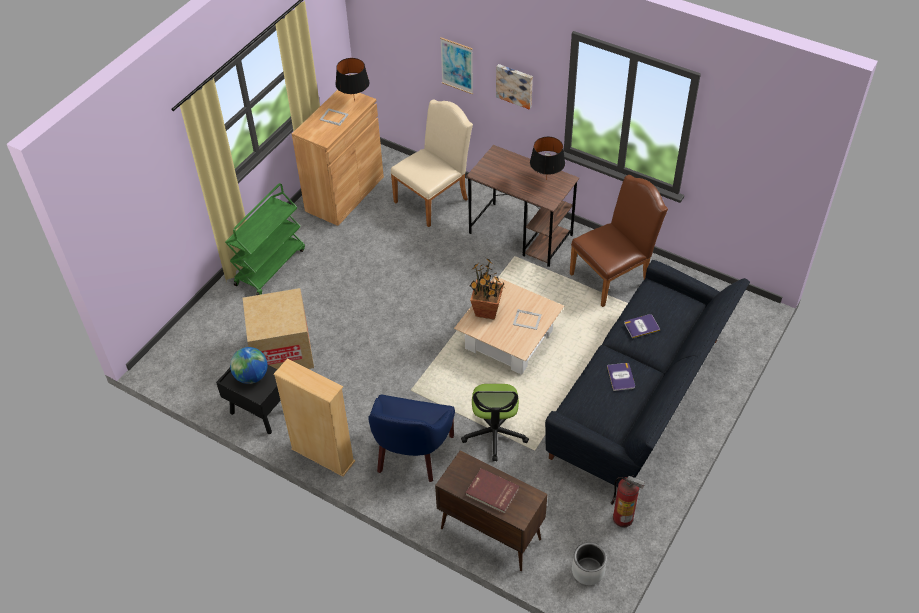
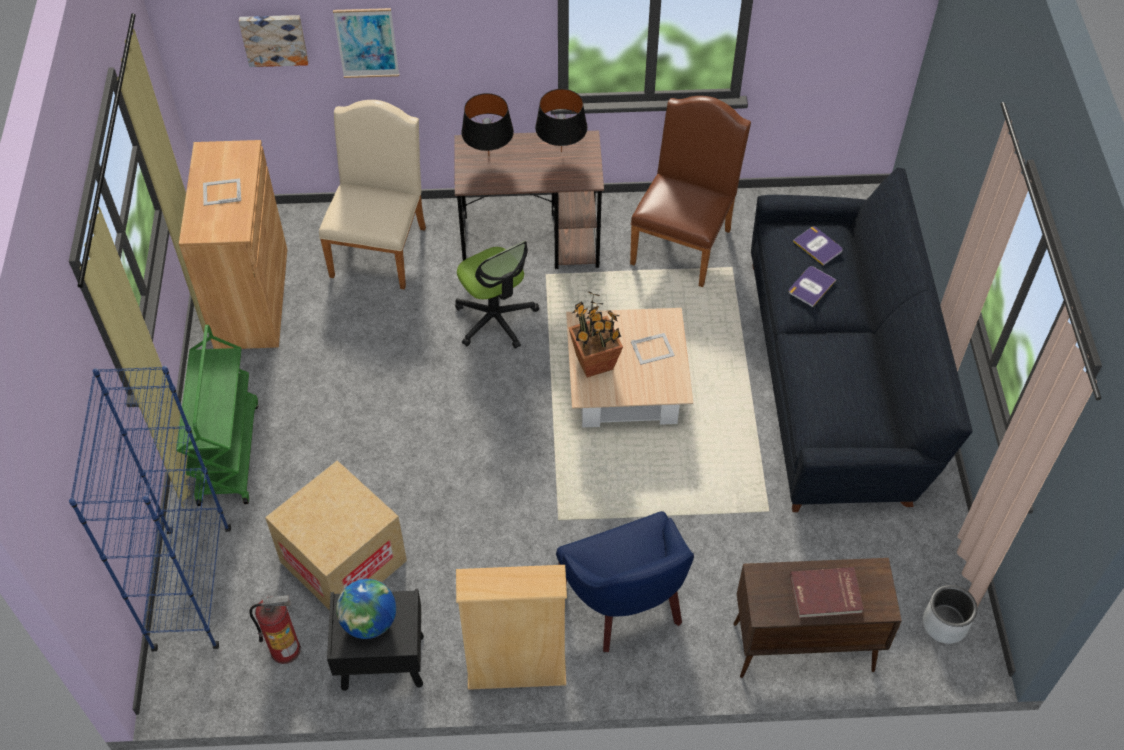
camera: 35 degrees left, 5 degrees up
black table lamp [335,58,369,101] -> black table lamp moved to [461,93,514,155]
office chair [461,384,529,461] -> office chair moved to [455,241,539,349]
picture [496,64,533,109] -> picture moved to [239,15,308,67]
book [607,363,635,391] -> book moved to [793,226,843,266]
fire extinguisher [611,475,645,528] -> fire extinguisher moved to [249,595,301,664]
none -> blue bookcase [69,366,231,651]

